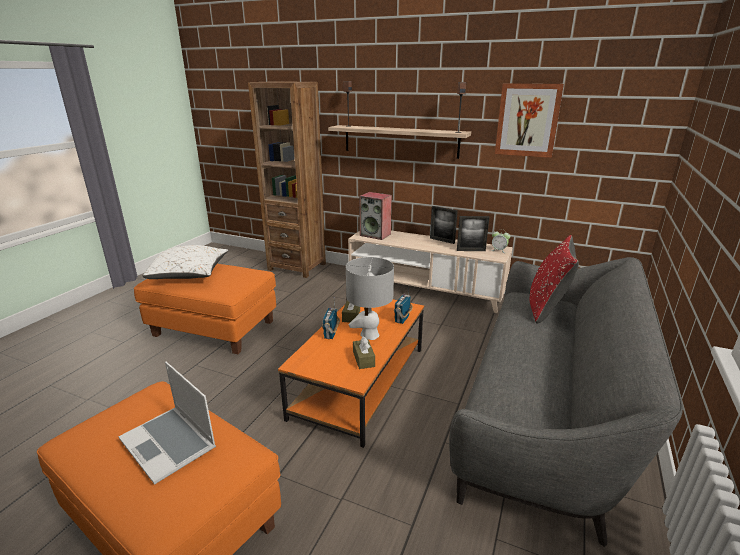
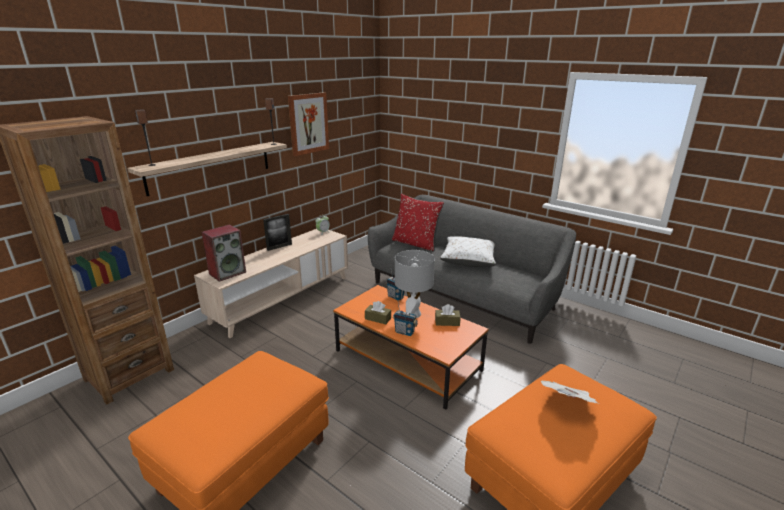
camera: 75 degrees left, 0 degrees up
laptop [118,361,216,485] -> newspaper [541,381,599,404]
white pillow [142,245,228,279] -> white pillow moved to [440,236,496,267]
picture frame [457,216,490,251] -> none

